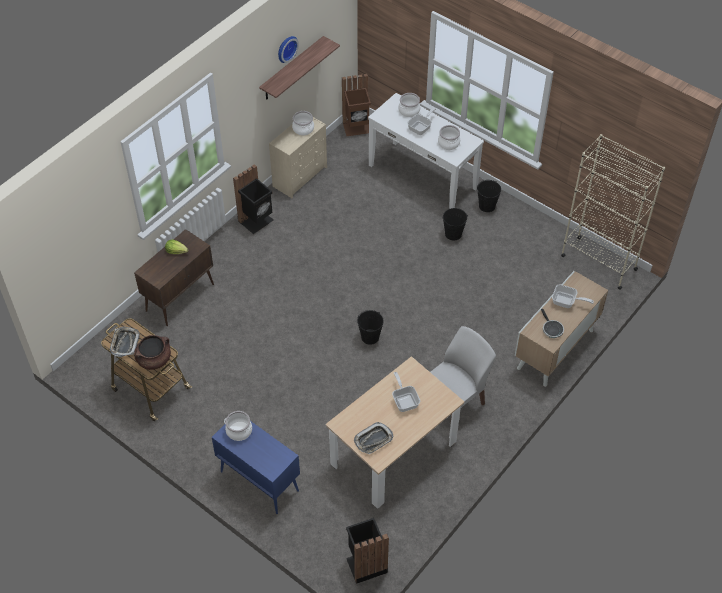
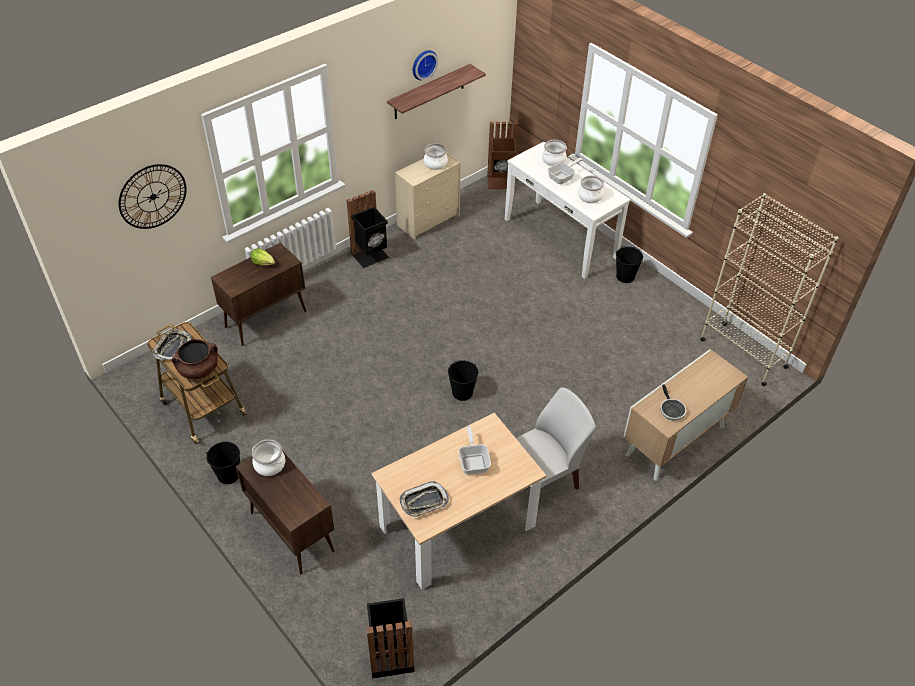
camera: 10 degrees right, 5 degrees down
blue cabinet [212,422,300,514] -> brown cabinet [236,452,334,574]
black bucket [443,208,468,241] -> black bucket moved to [206,442,240,484]
frying pan [552,284,594,308] -> none
none -> wall clock [119,164,187,229]

